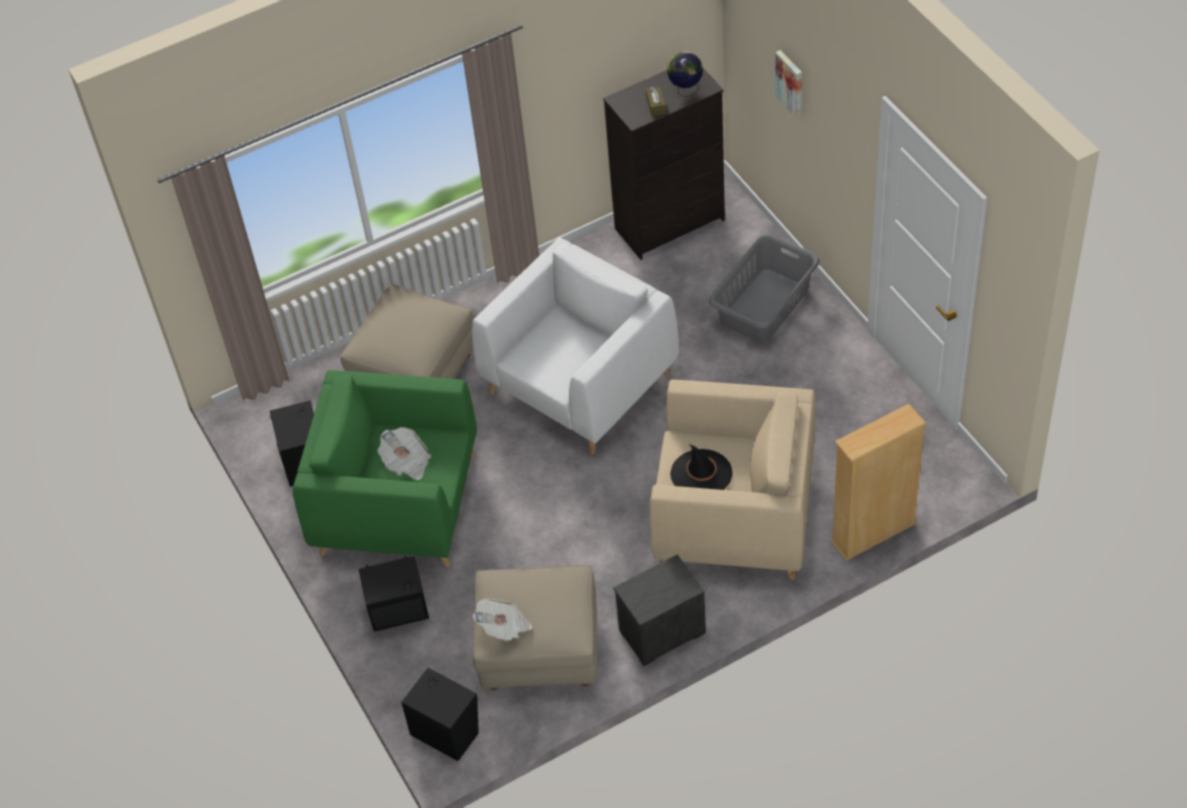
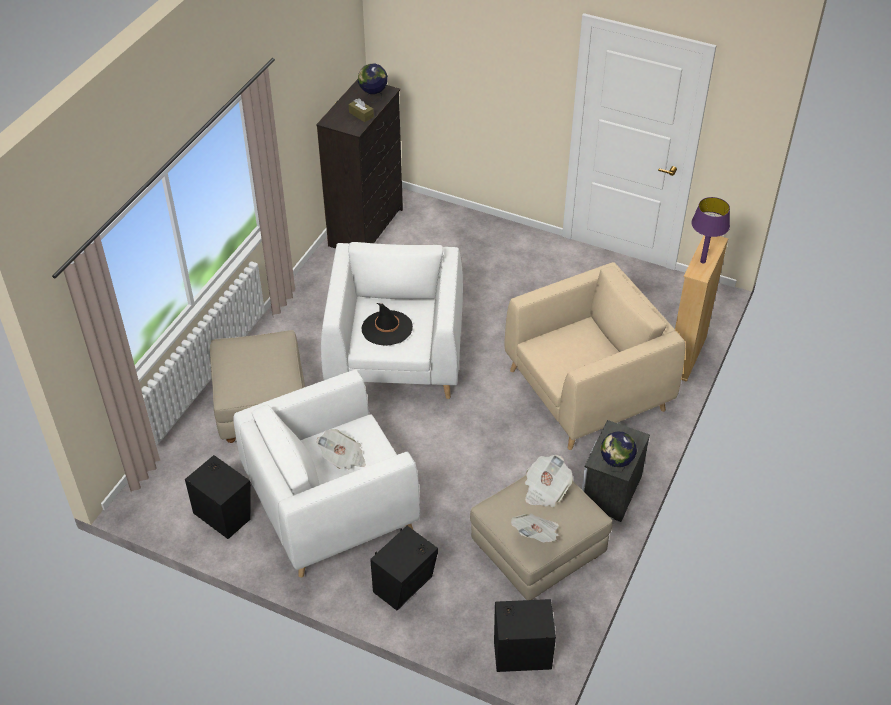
camera: 40 degrees left, 5 degrees down
green armchair [293,370,477,567] -> white armchair [233,370,420,578]
black hat [670,444,733,490] -> black hat moved to [361,303,413,346]
grey laundry basket [709,234,820,343] -> none
picture [775,50,802,118] -> none
none -> newspaper [525,455,573,507]
none -> globe [601,431,637,472]
none -> purple table lamp [692,197,730,263]

